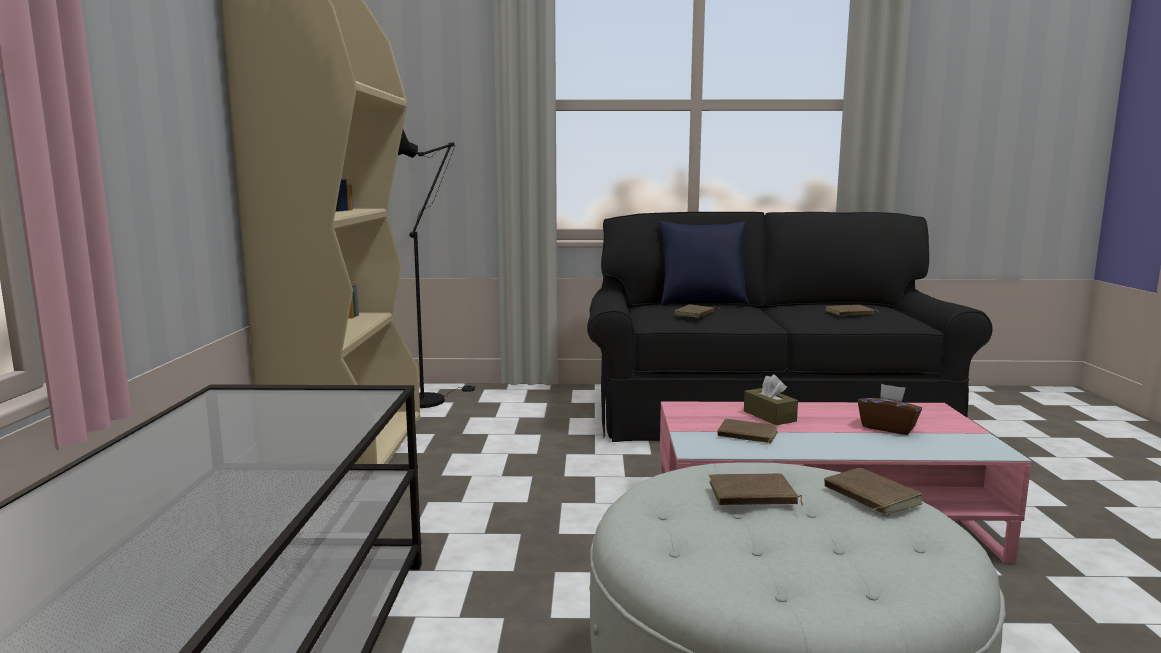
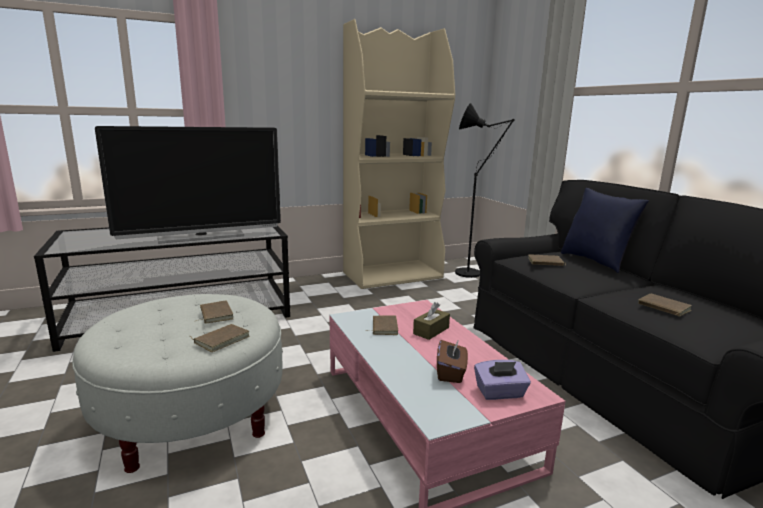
camera: 65 degrees right, 5 degrees up
none -> television [95,126,281,244]
none -> purple tissue box [474,360,531,400]

